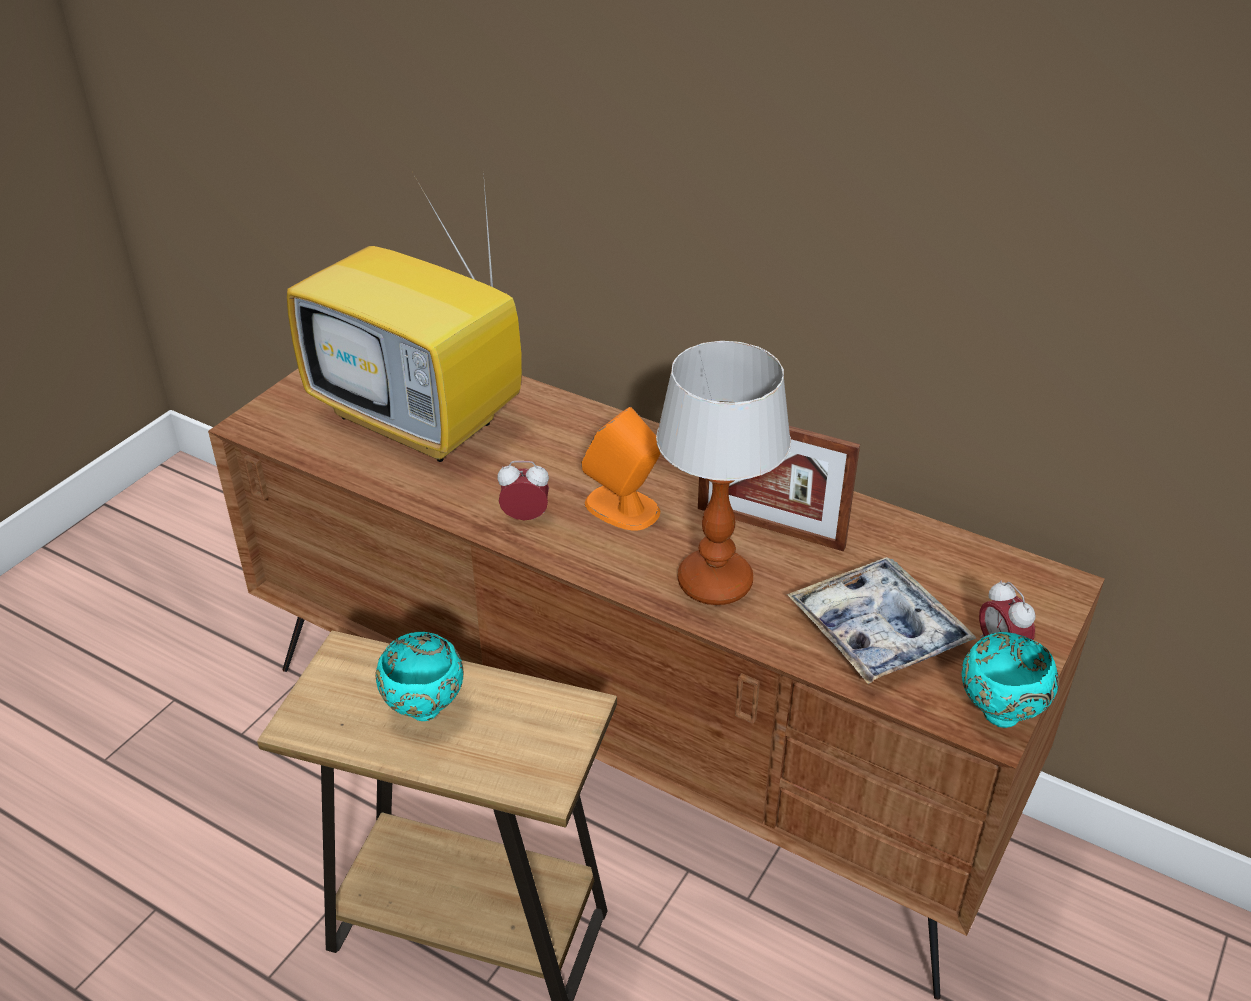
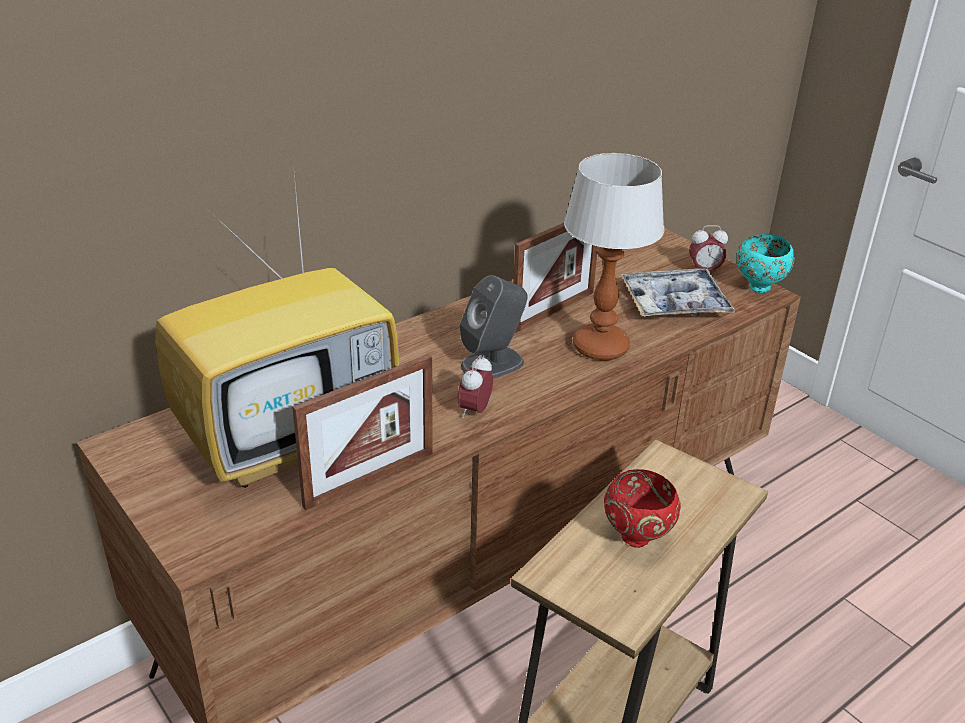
camera: 70 degrees left, 5 degrees down
turquoise bowl [375,632,463,721] -> red bowl [604,469,681,548]
orange speaker [581,407,661,531] -> grey speaker [460,275,528,379]
none -> picture frame [292,354,433,510]

